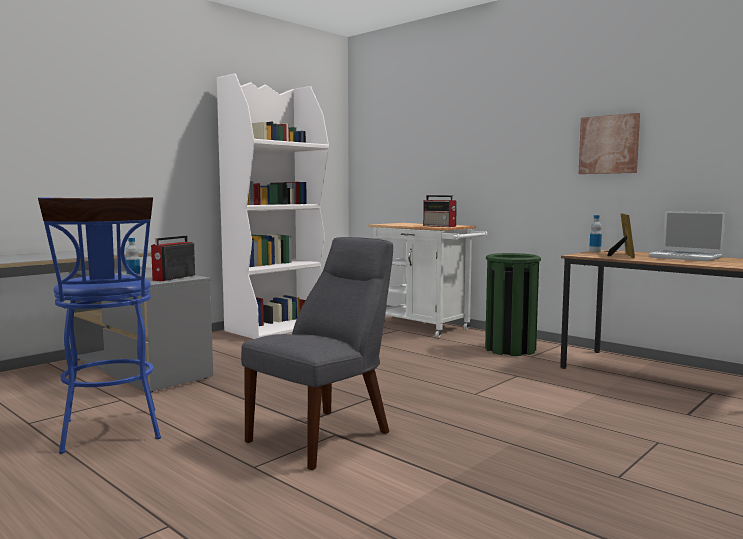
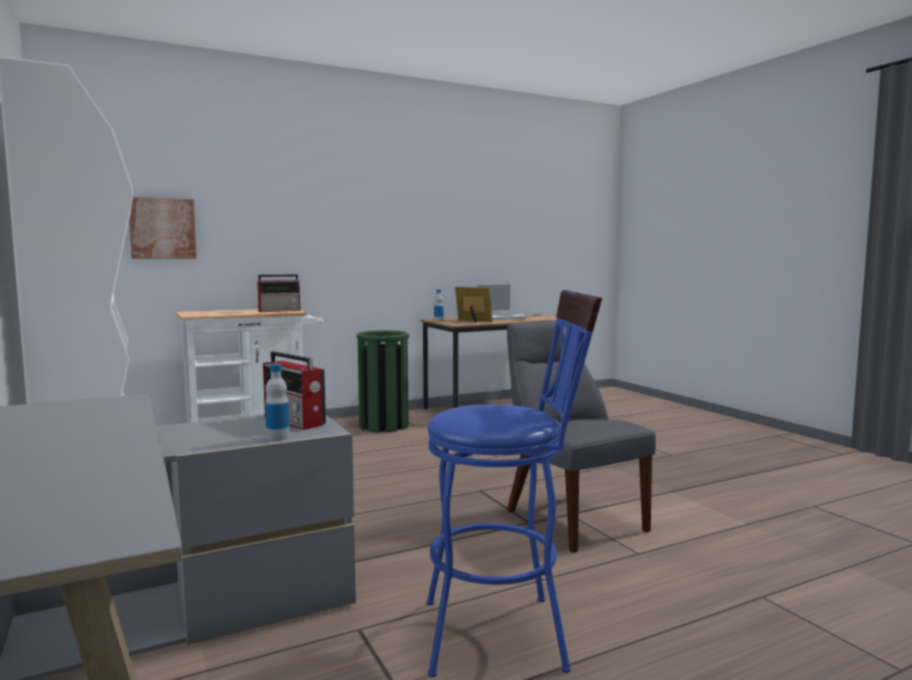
camera: 70 degrees left, 0 degrees up
picture [579,113,640,174] -> picture moved to [129,197,197,259]

